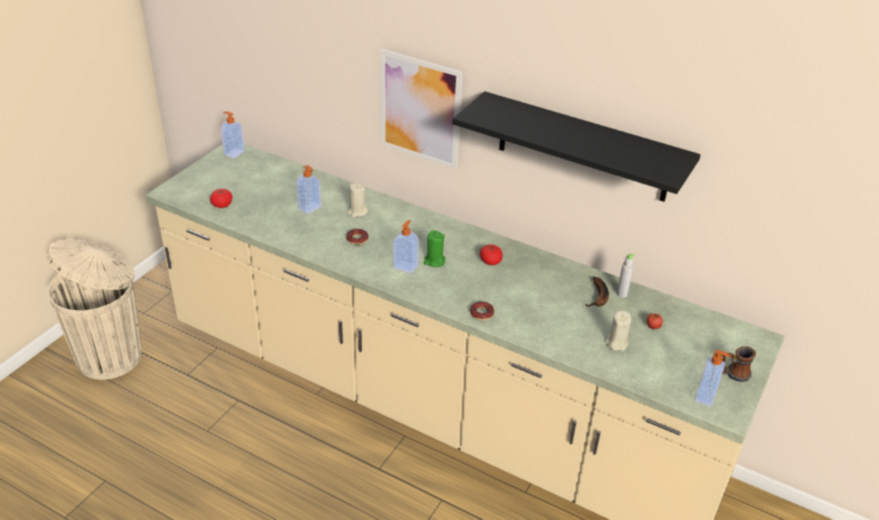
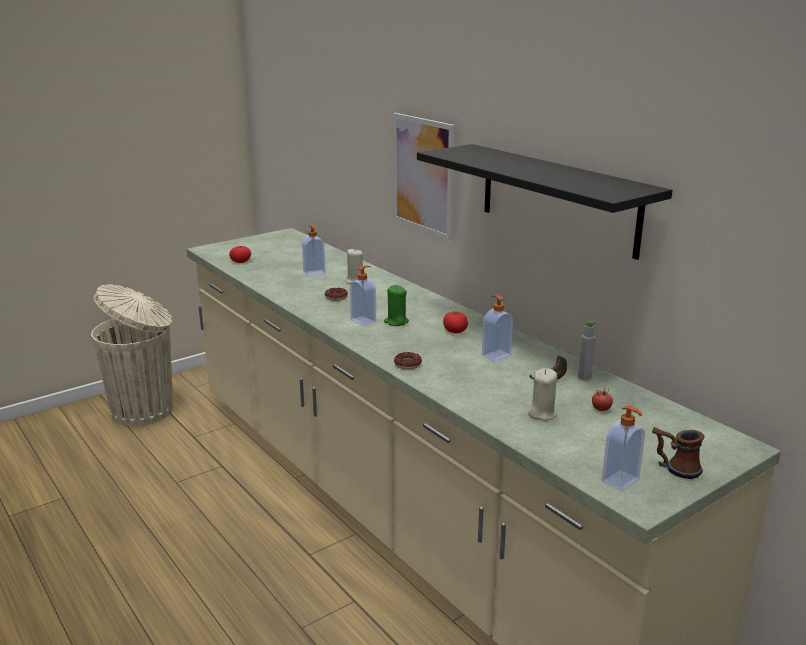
camera: 25 degrees right, 15 degrees down
soap dispenser [221,112,245,158] -> soap dispenser moved to [482,295,513,361]

